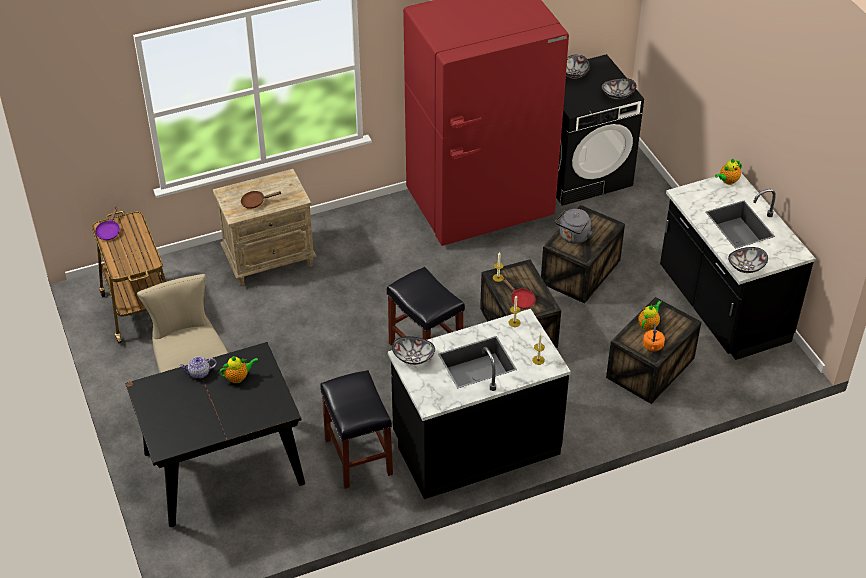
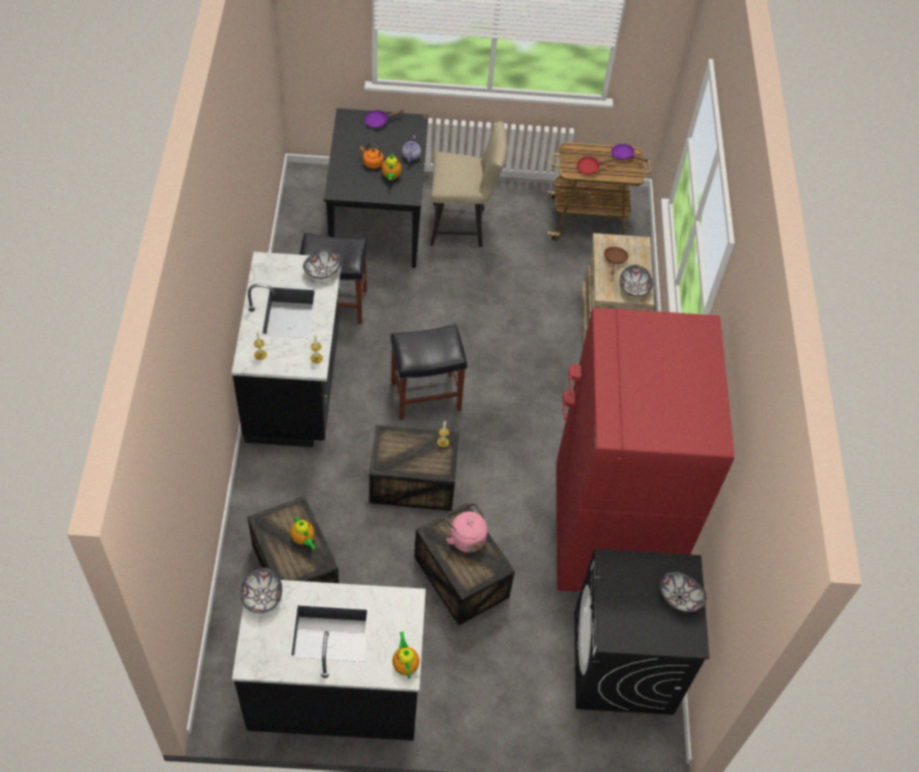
camera: 110 degrees right, 10 degrees up
red frying pan [503,278,536,309] -> red frying pan moved to [577,156,616,175]
grey kettle [555,209,595,244] -> pink kettle [445,503,488,553]
bowl [601,78,637,99] -> bowl moved to [620,265,652,297]
orange kettle [643,323,665,351] -> orange kettle moved to [360,143,383,169]
none -> purple frying pan [365,110,403,128]

